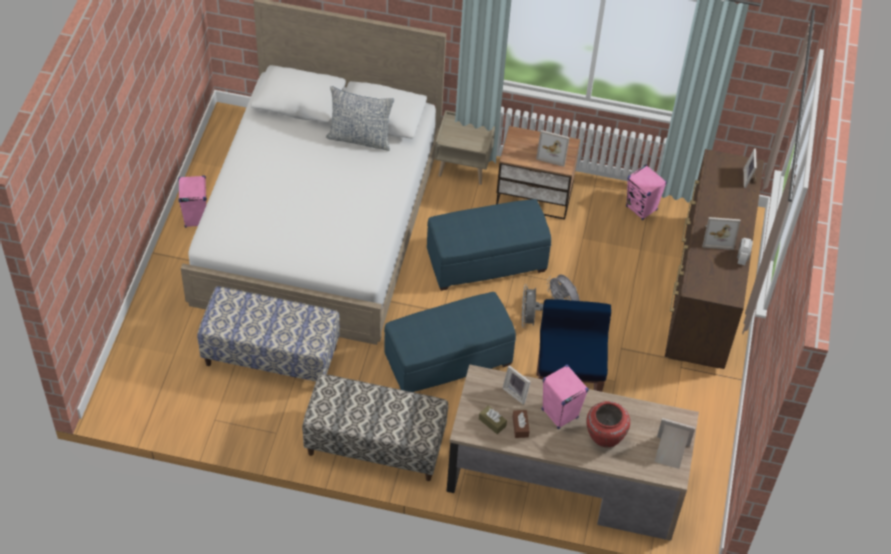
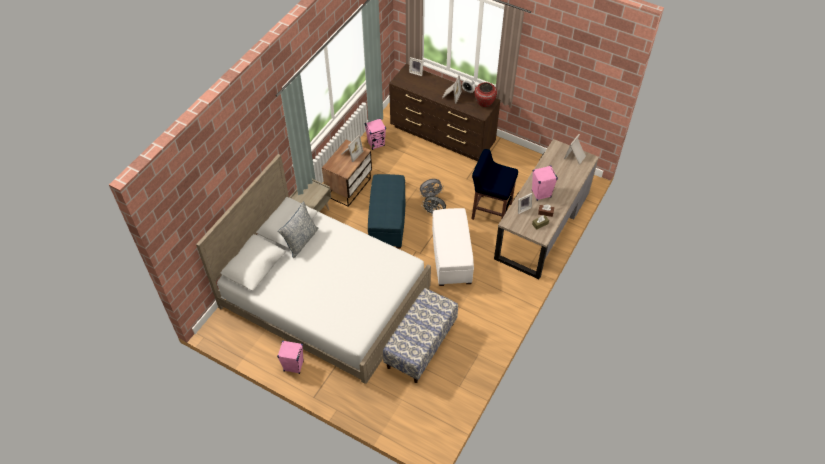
camera: 70 degrees left, 0 degrees up
bench [302,374,448,481] -> none
blue ottoman [384,292,516,392] -> white ottoman [432,208,474,286]
red vase [586,401,630,447] -> red vase moved to [474,82,497,107]

